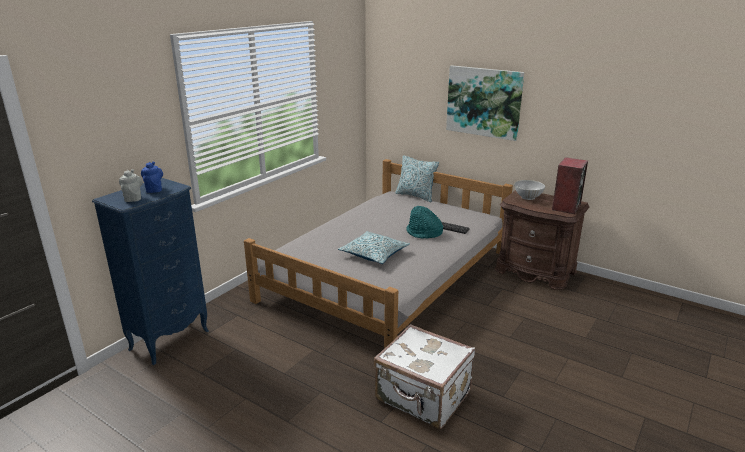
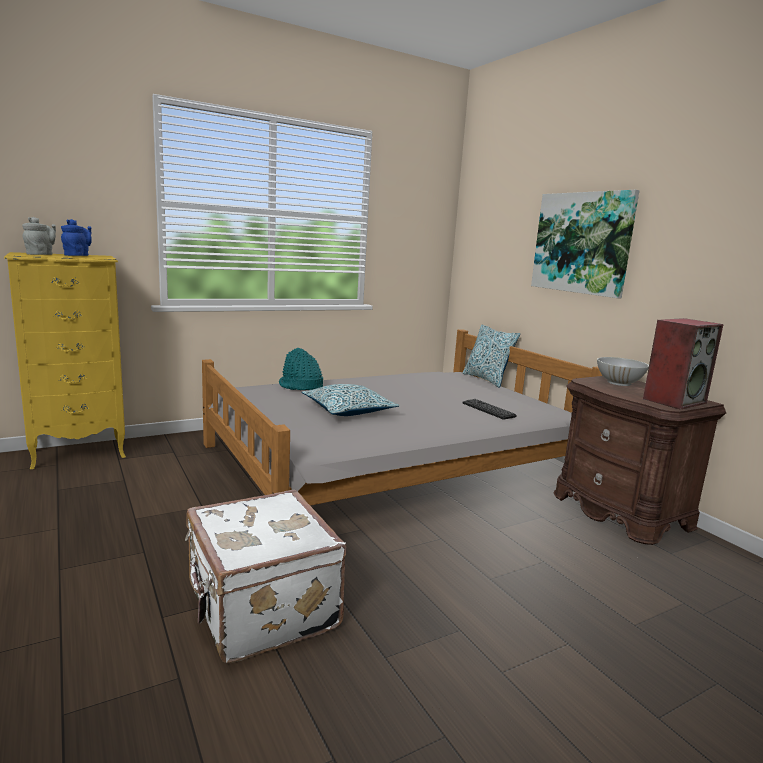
camera: 25 degrees right, 10 degrees down
blue dresser [92,178,209,365] -> yellow dresser [4,252,126,469]
turquoise hat [407,206,443,239] -> turquoise hat moved to [279,348,323,390]

